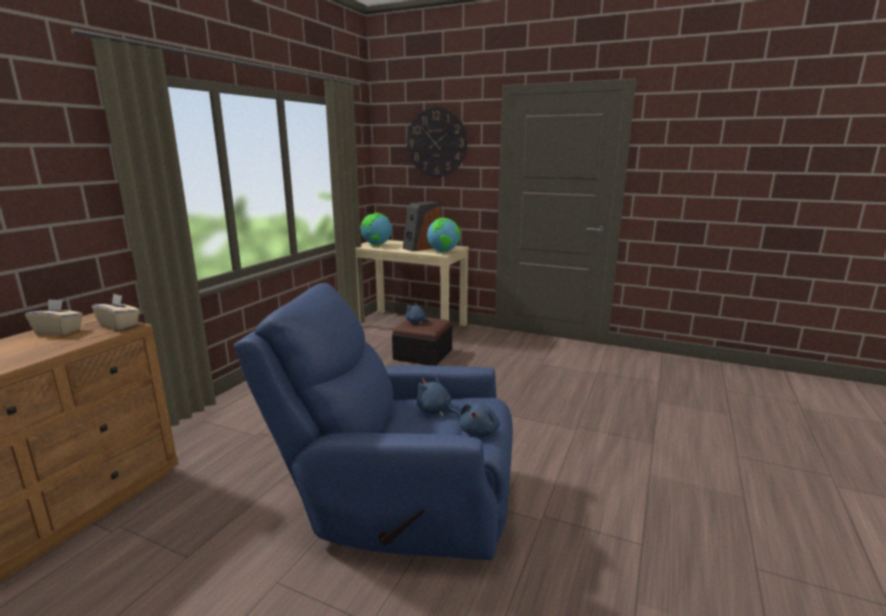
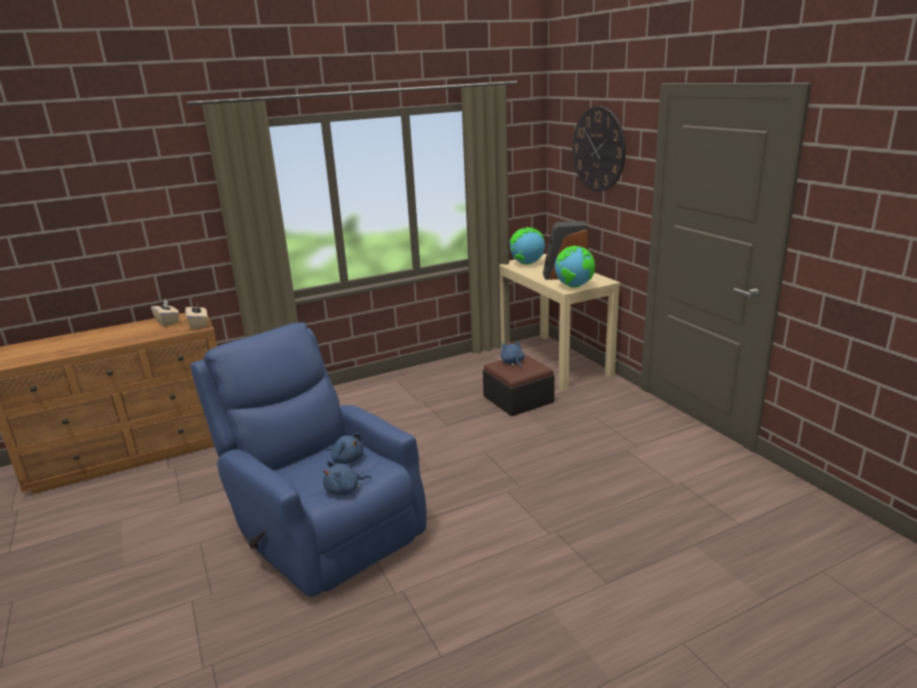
camera: 40 degrees right, 5 degrees up
blue plush toy [417,375,459,417] -> blue plush toy turned 135 degrees clockwise [327,433,364,464]

